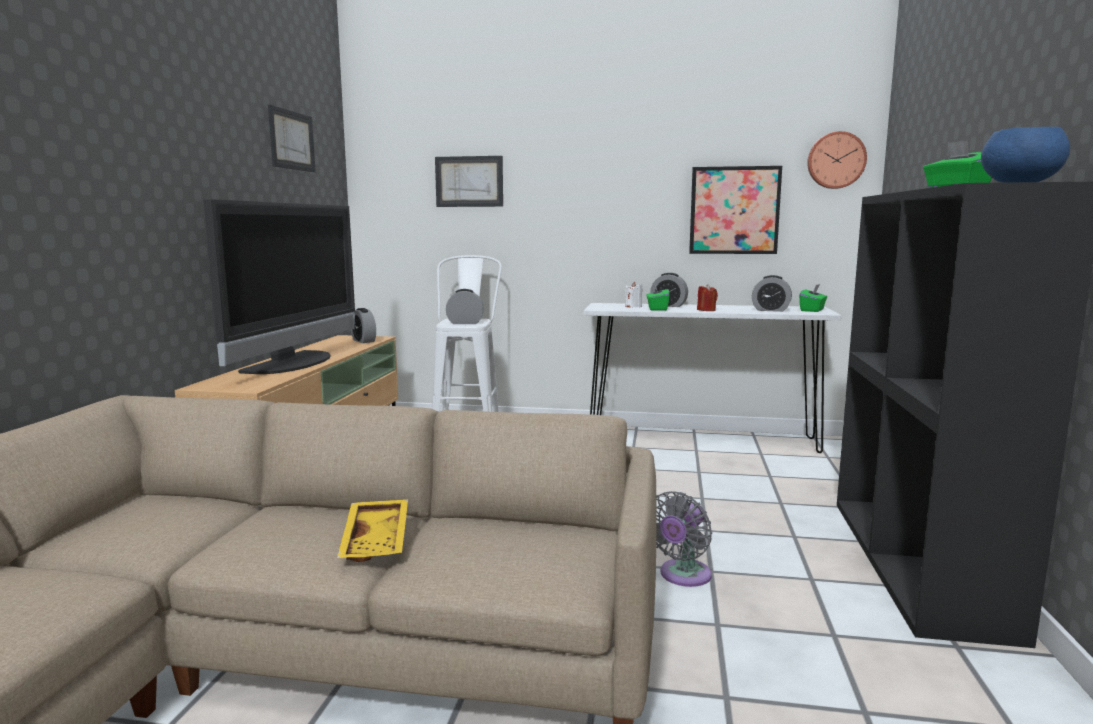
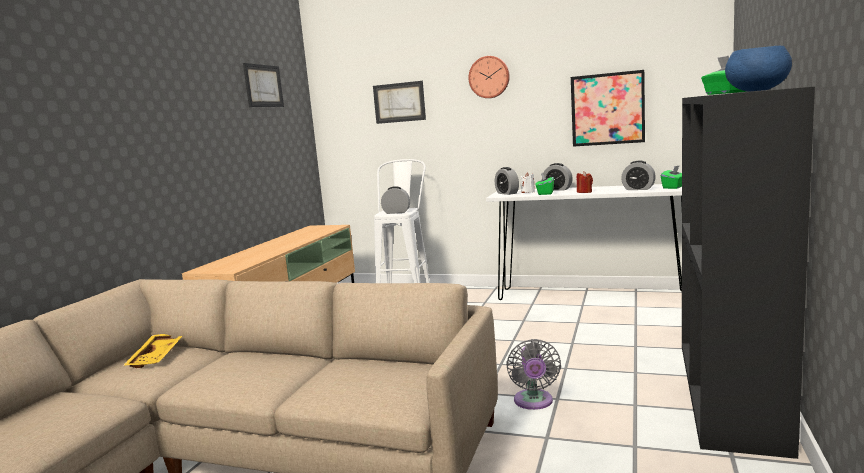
camera: 10 degrees right, 0 degrees up
television [203,199,355,374] -> none
yellow tray [337,499,408,562] -> yellow tray moved to [123,334,182,368]
alarm clock [351,308,376,343] -> alarm clock moved to [495,167,519,195]
grey fan [656,491,712,587] -> grey fan turned 45 degrees counterclockwise [506,339,561,410]
wall clock [807,131,867,189] -> wall clock moved to [468,56,510,98]

